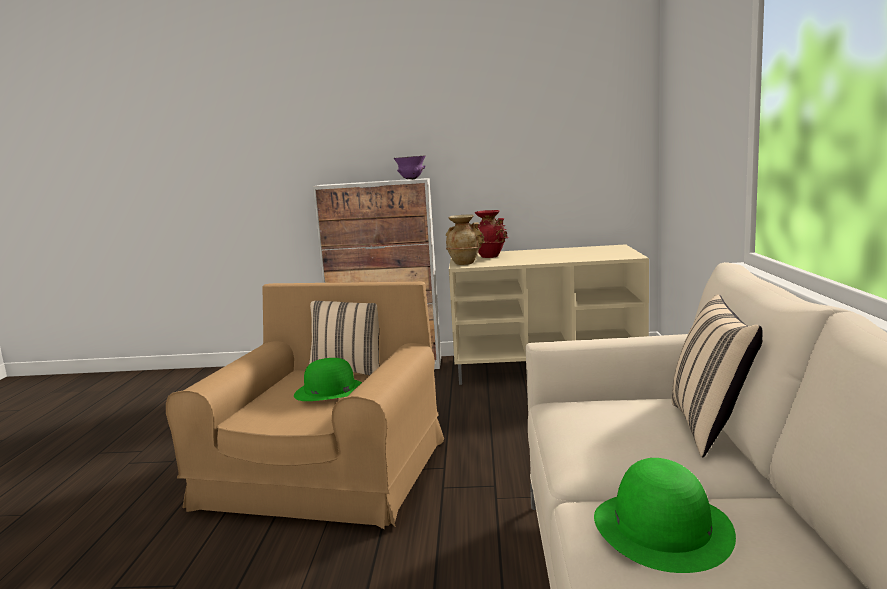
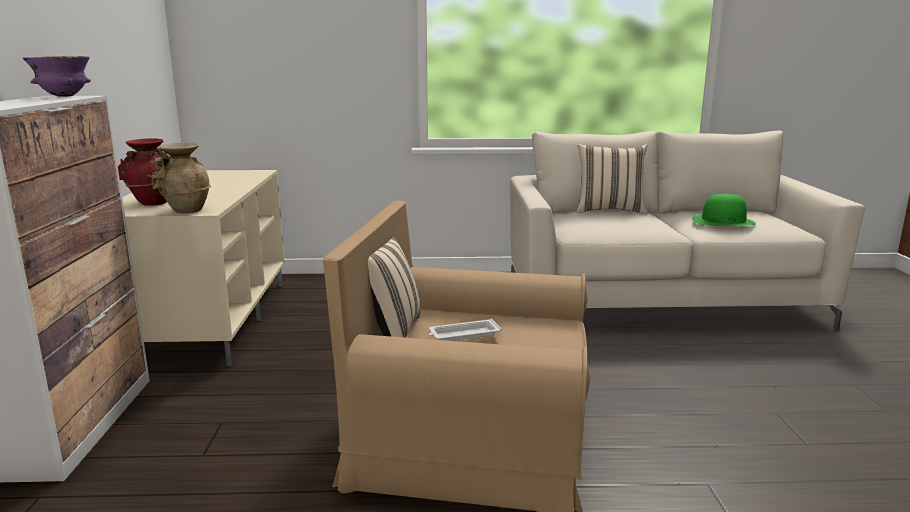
camera: 95 degrees left, 5 degrees up
green hat [294,358,362,401] -> white tray [429,319,502,341]

